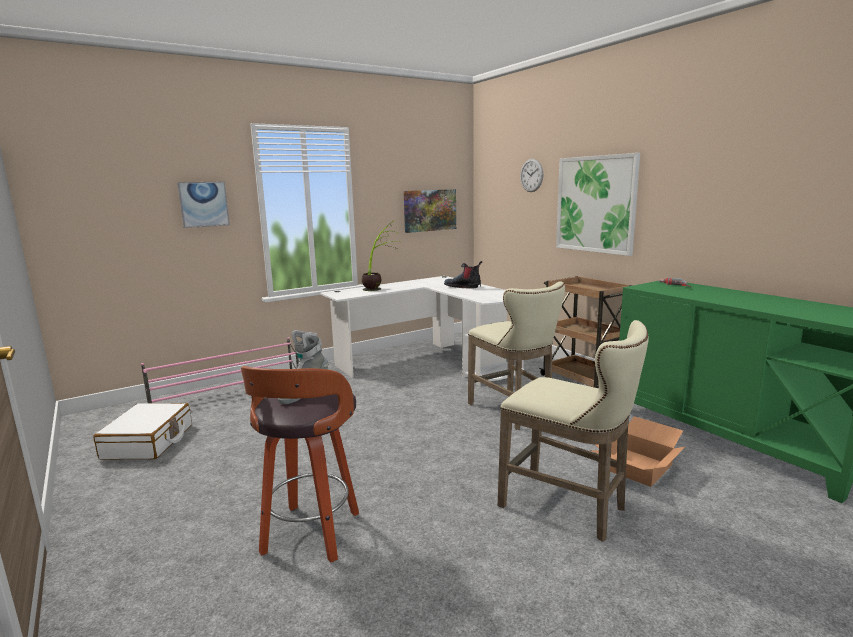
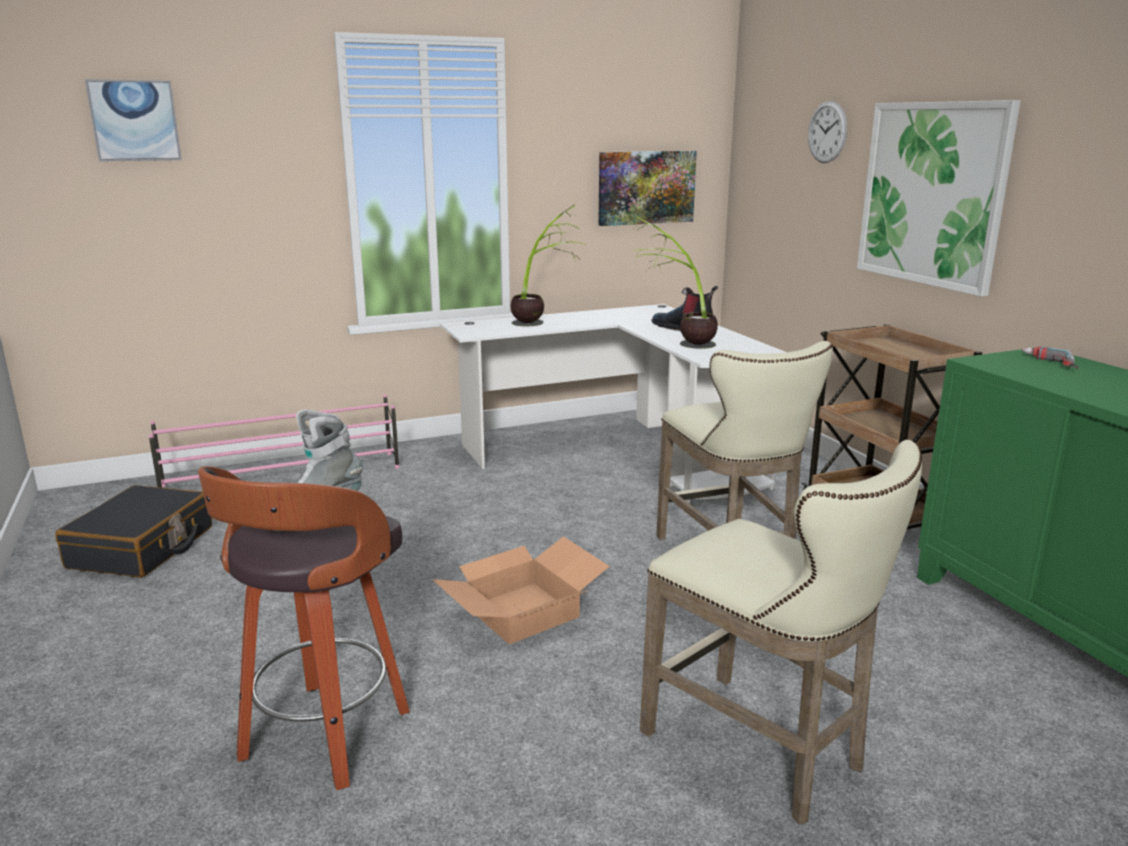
camera: 10 degrees right, 5 degrees up
white suitcase [94,403,192,459] -> black suitcase [55,485,212,578]
picture [177,181,230,228] -> picture moved to [85,79,182,162]
cardboard box [589,416,685,487] -> cardboard box moved to [432,536,610,644]
none -> potted plant [632,216,718,349]

